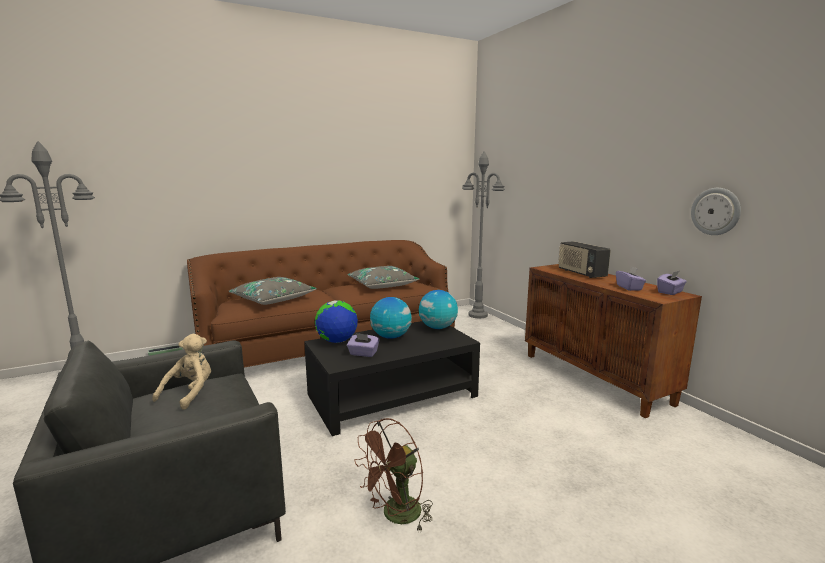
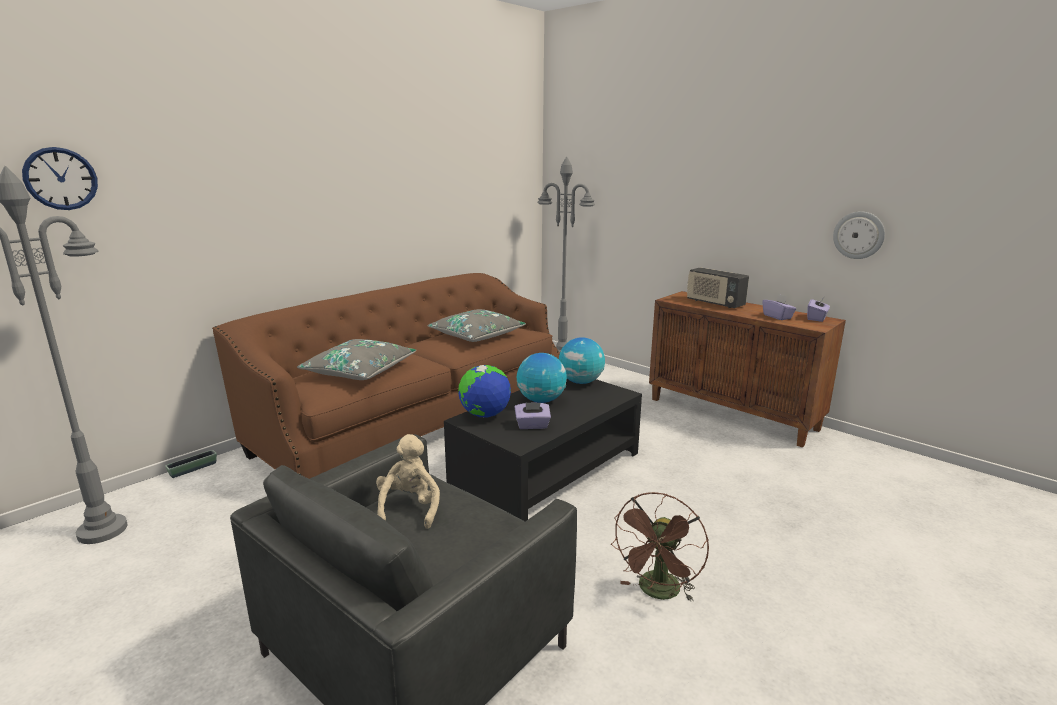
camera: 20 degrees left, 5 degrees up
none -> wall clock [22,147,98,210]

